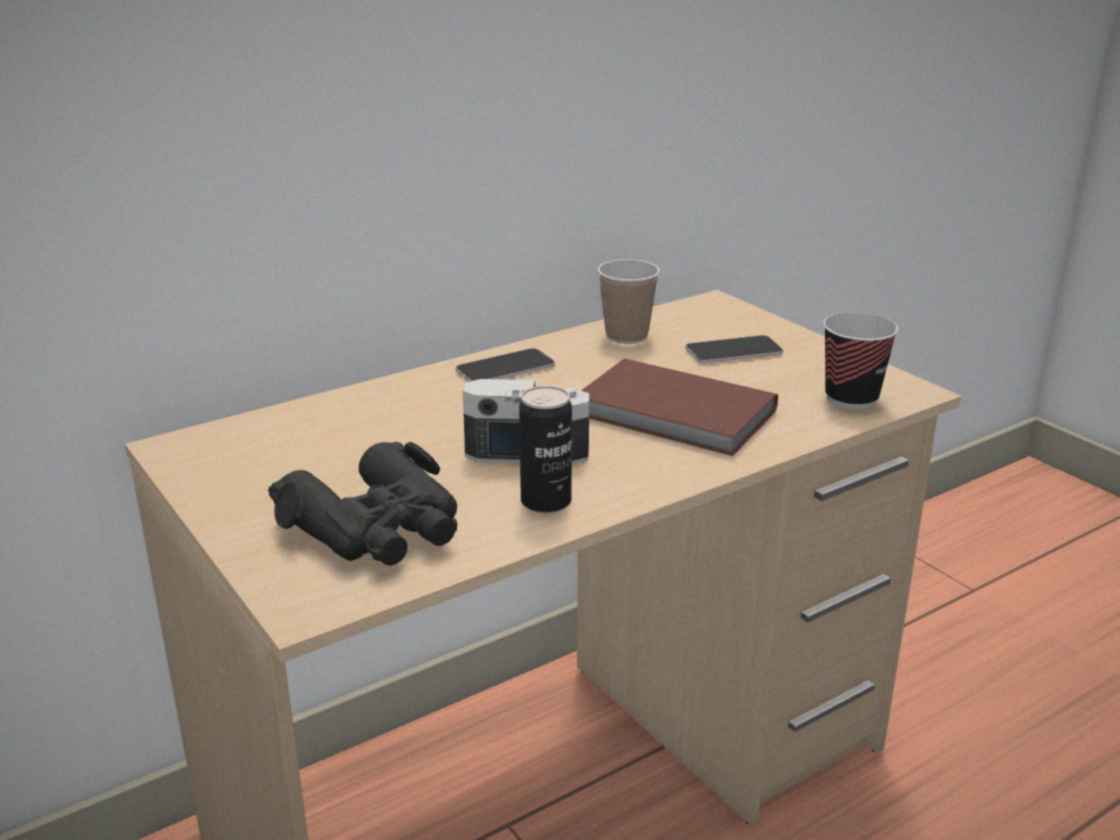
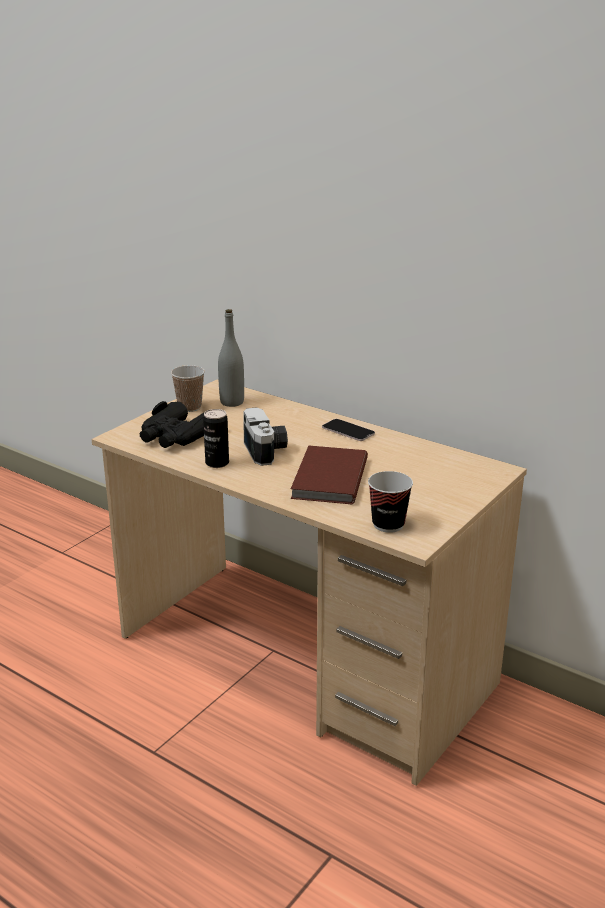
camera: 70 degrees right, 0 degrees up
cup [598,259,660,344] -> cup moved to [171,365,205,412]
phone [685,335,783,363] -> none
none -> grey bottle [218,309,244,407]

